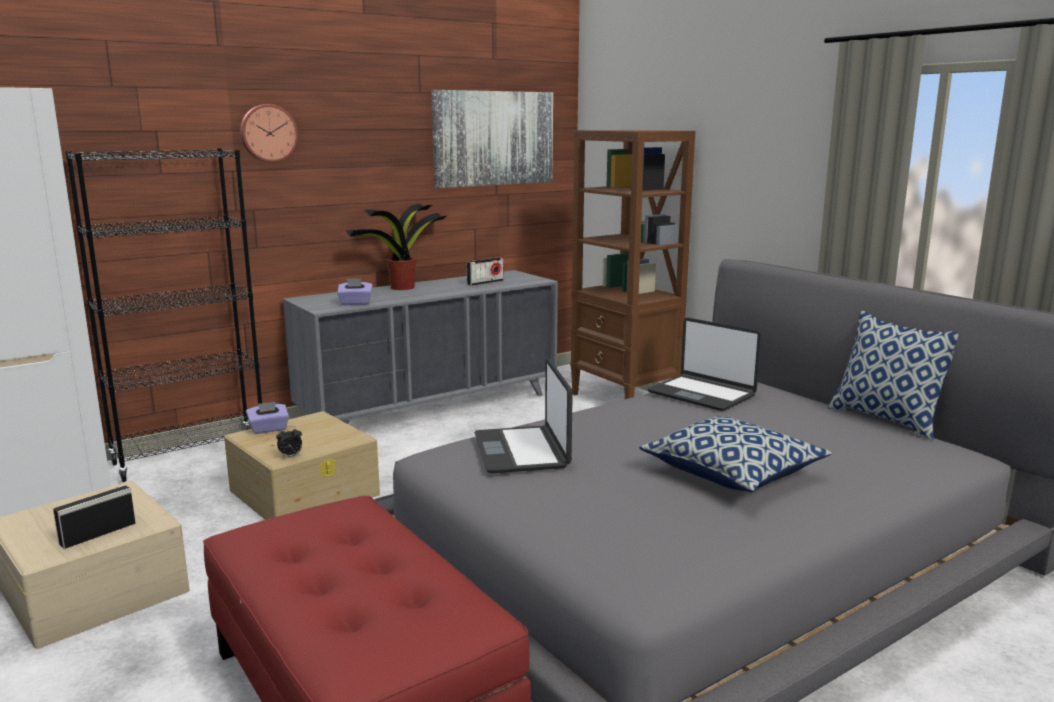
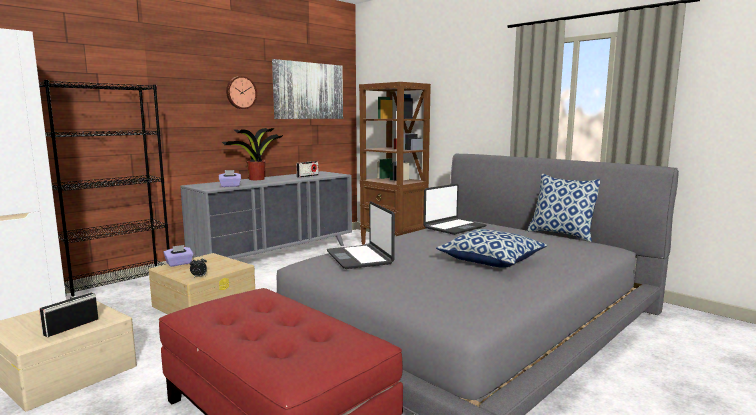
camera: 10 degrees left, 5 degrees down
wall clock [240,104,298,162] -> wall clock moved to [226,76,257,109]
laptop [648,317,761,411] -> laptop turned 75 degrees counterclockwise [423,184,486,235]

